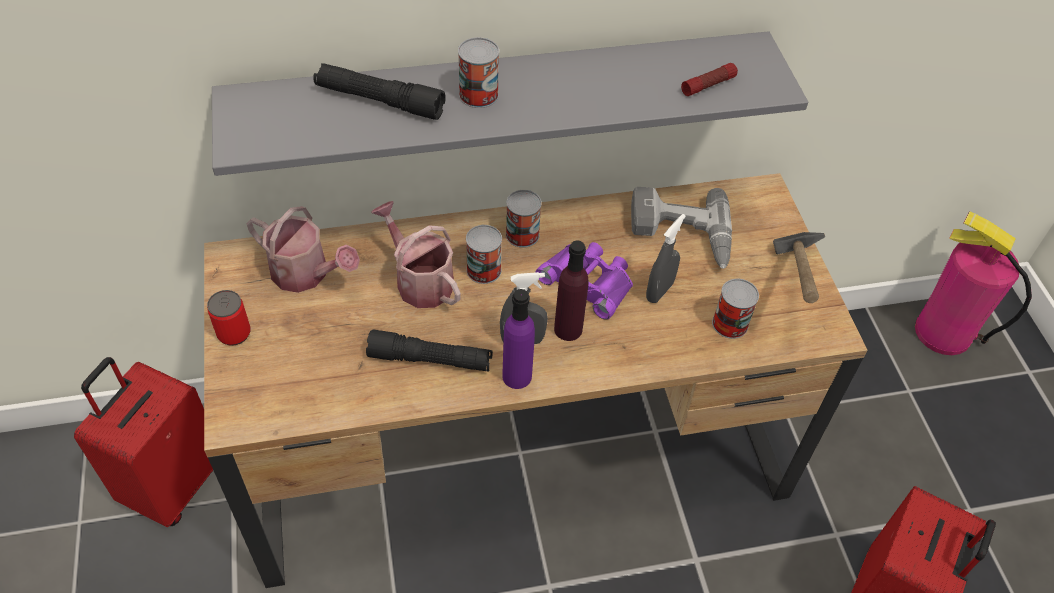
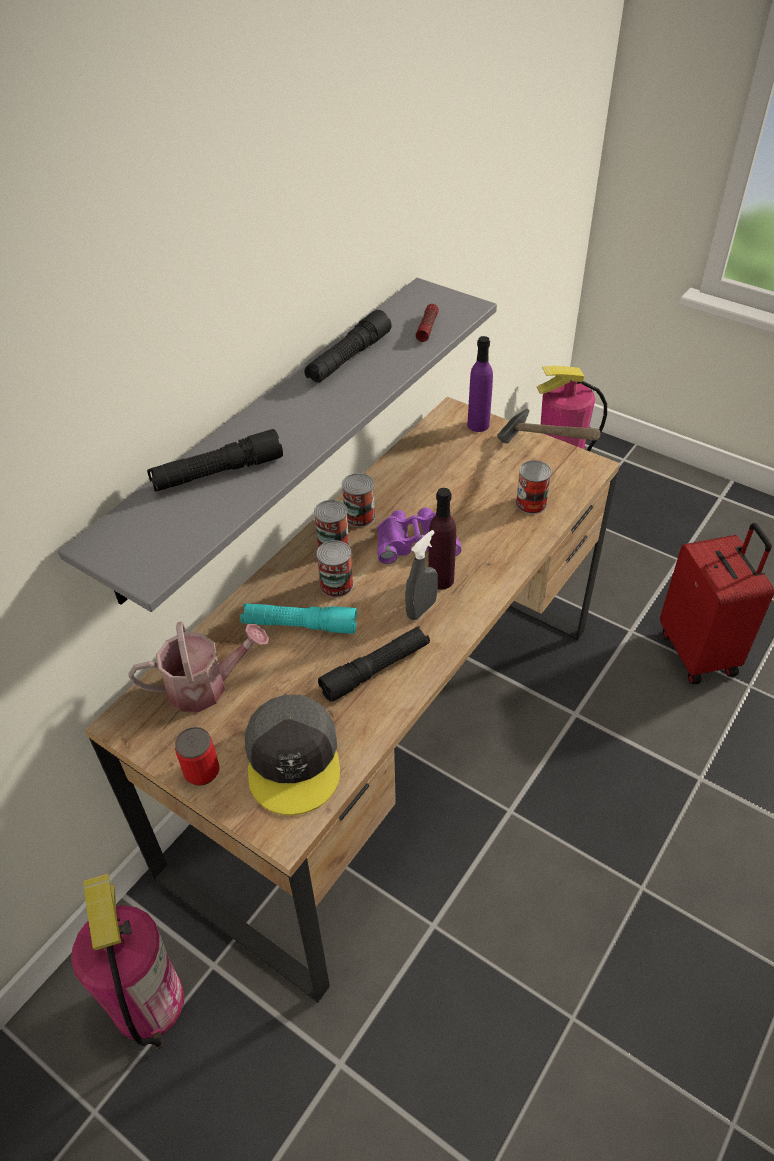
camera: 40 degrees left, 5 degrees down
red suitcase [74,357,213,527] -> fire extinguisher [71,873,184,1049]
watering can [371,201,461,308] -> turquoise flashlight [240,604,357,634]
can [458,37,499,108] -> can moved to [342,473,375,527]
purple bottle [502,289,535,389] -> purple bottle moved to [467,336,493,432]
power drill [631,187,732,269] -> none
grey spray bottle [646,214,686,303] -> none
none -> grey cap [245,695,340,815]
none -> black flashlight [304,310,392,383]

